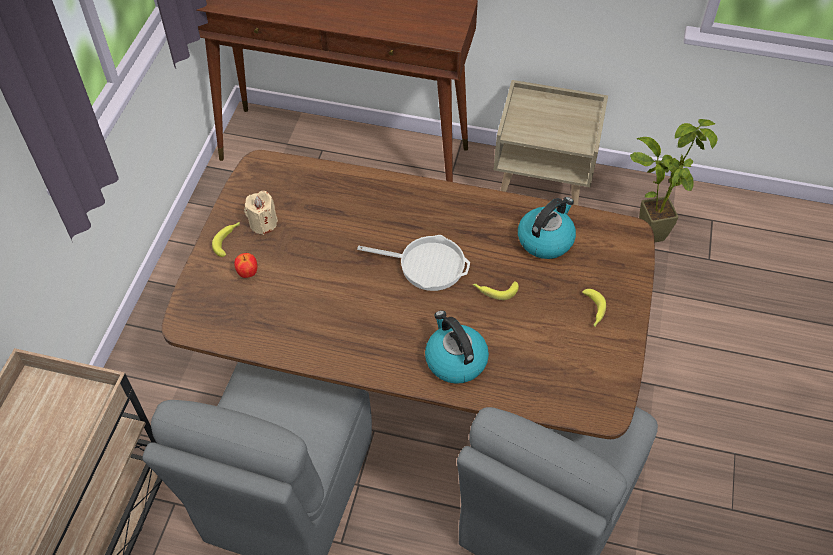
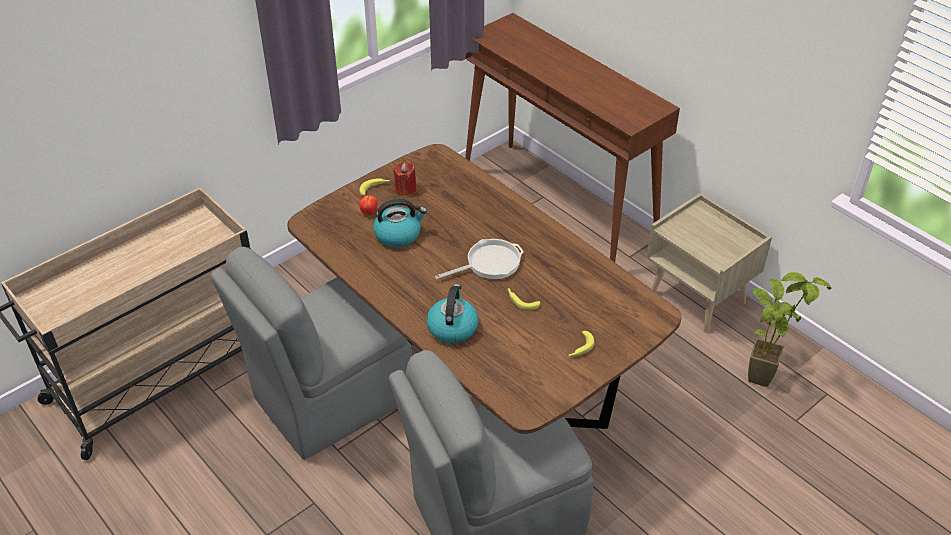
camera: 35 degrees right, 10 degrees down
beige candle [244,191,278,235] -> red candle [393,162,417,196]
frying pan [357,235,470,291] -> frying pan turned 75 degrees counterclockwise [435,239,523,279]
kettle [518,197,576,259] -> kettle moved to [373,199,427,247]

